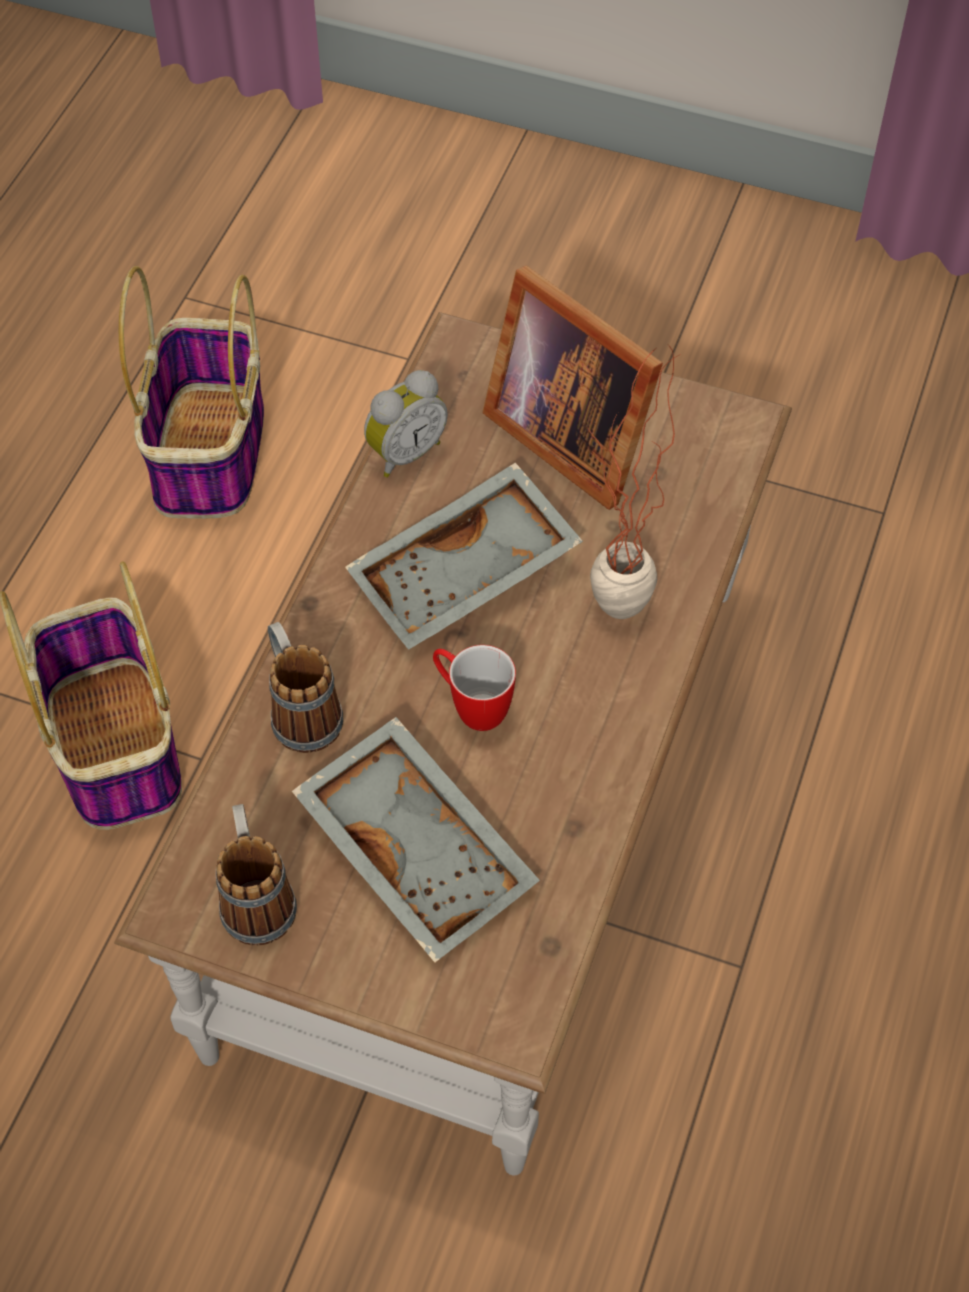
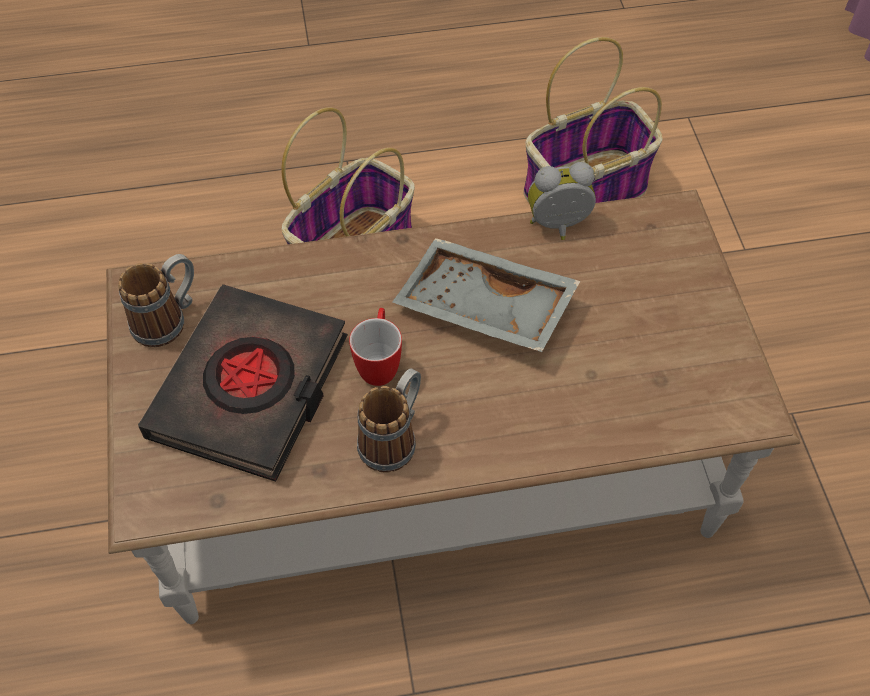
camera: 60 degrees right, 0 degrees up
mug [268,622,343,753] -> mug moved to [357,368,421,473]
grey tray [292,717,540,962] -> black book [138,284,348,482]
alarm clock [364,370,448,478] -> alarm clock turned 150 degrees clockwise [528,162,596,240]
picture frame [482,266,663,510] -> none
potted plant [588,346,681,619] -> none

